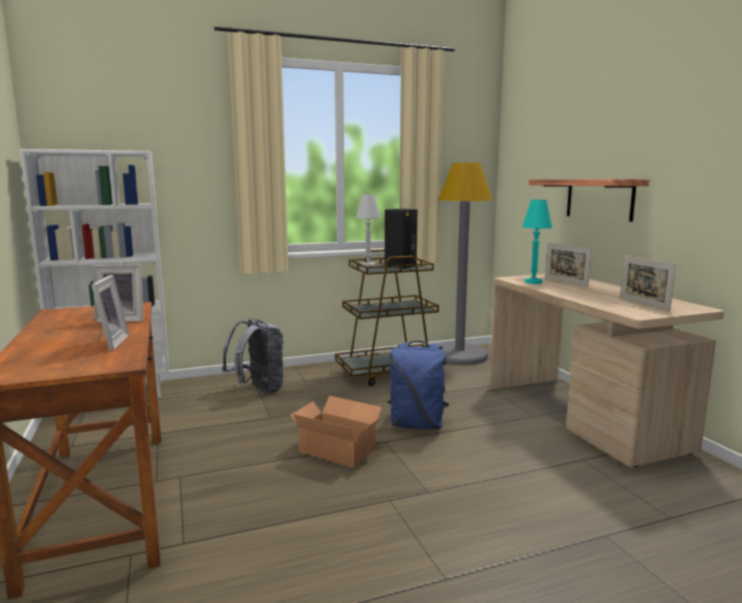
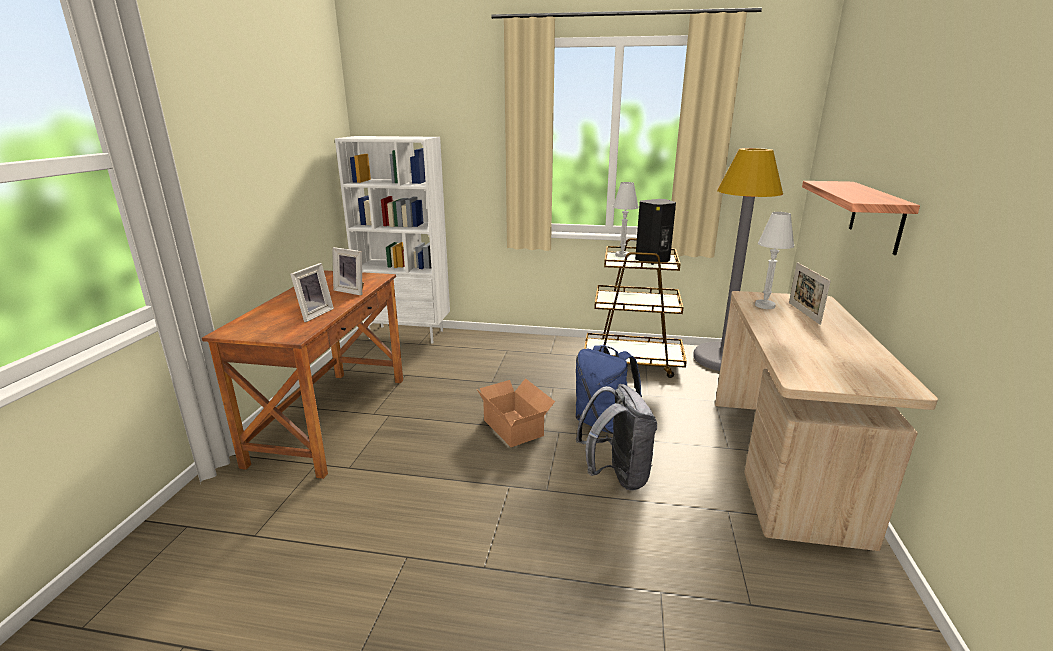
camera: 30 degrees right, 10 degrees up
grey backpack [222,318,284,394] -> grey backpack moved to [576,384,657,491]
turquoise table lamp [522,200,552,284] -> white table lamp [755,212,794,309]
picture frame [620,256,676,312] -> none

